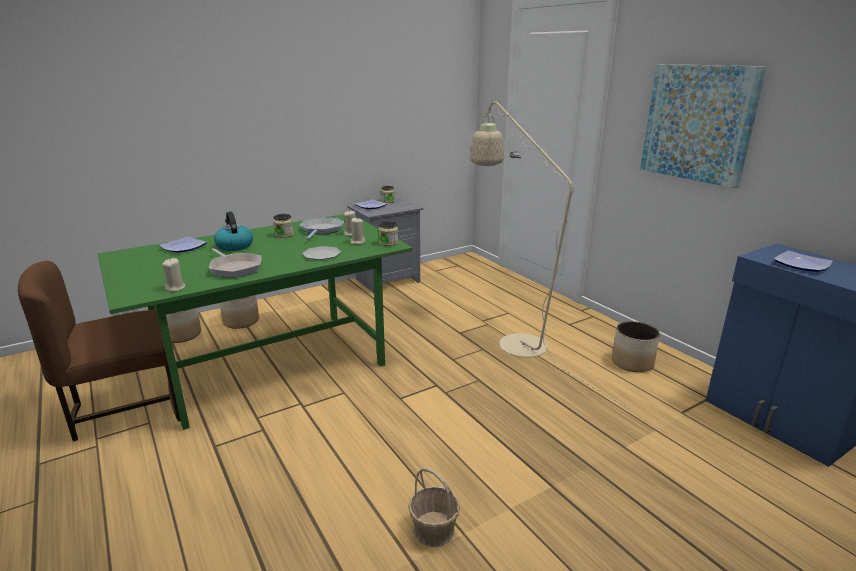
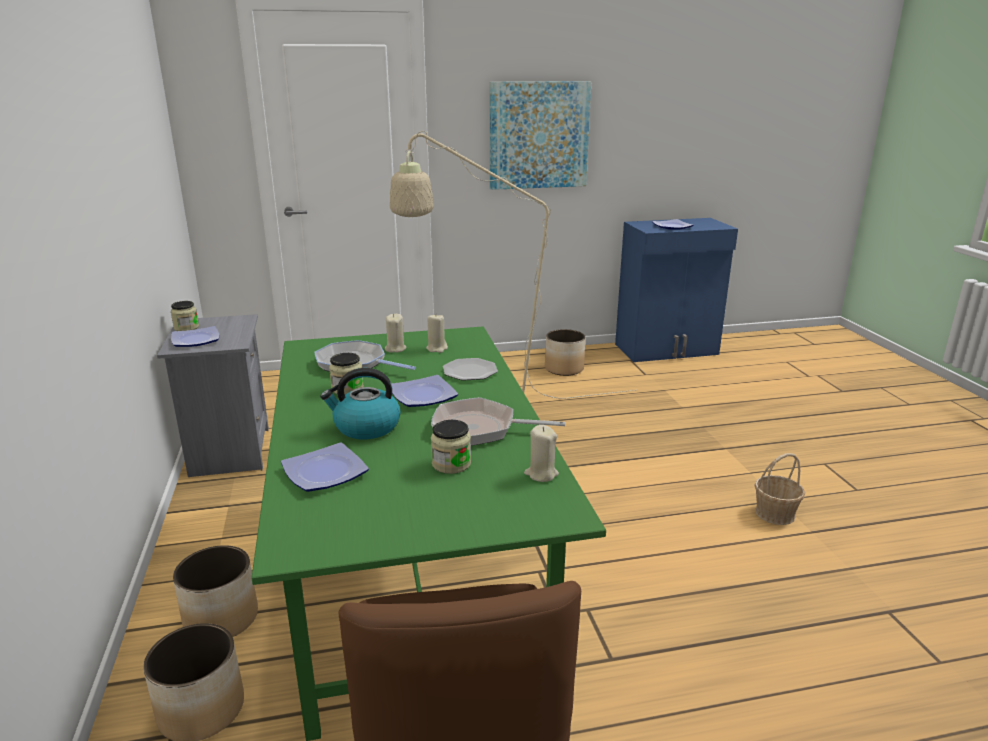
camera: 70 degrees left, 0 degrees up
frying pan [209,248,262,278] -> frying pan turned 150 degrees counterclockwise [431,397,565,446]
jar [379,221,399,246] -> jar moved to [431,420,471,474]
none -> plate [392,375,458,407]

